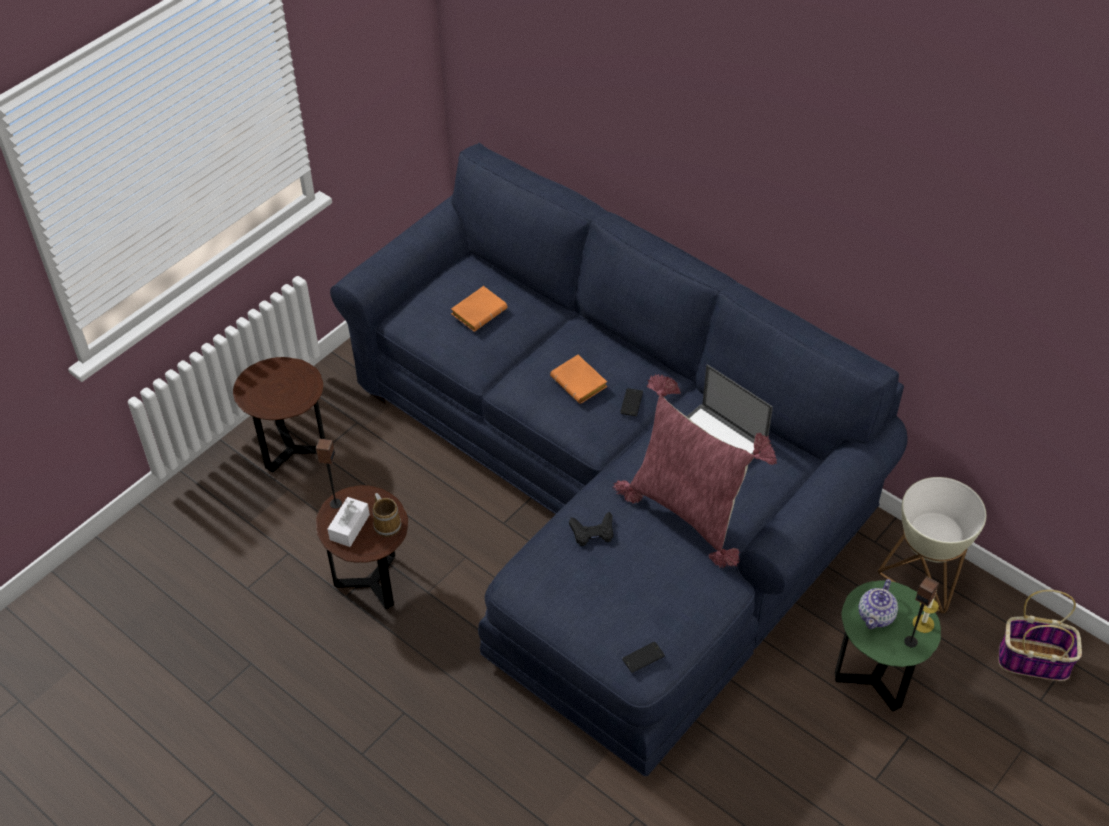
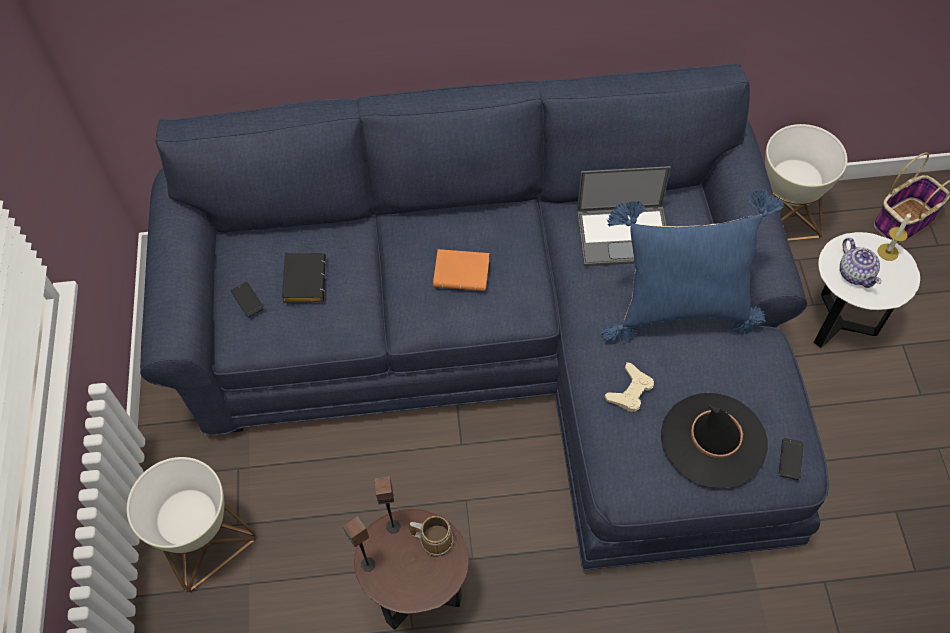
camera: 45 degrees left, 10 degrees up
brown side table [233,357,325,472] -> planter [127,457,257,592]
white tissue box [328,497,370,547] -> none
orange book [451,286,507,332] -> black book [282,253,326,302]
black game controller [569,512,613,546] -> beige game controller [605,362,654,412]
red pillow [613,374,777,570] -> blue pillow [601,188,784,343]
phone [620,388,643,416] -> phone moved to [231,282,264,317]
green side table [835,580,941,711] -> white side table [814,232,920,348]
speaker [904,576,939,647] -> speaker moved to [374,476,400,534]
none -> black hat [661,393,768,488]

